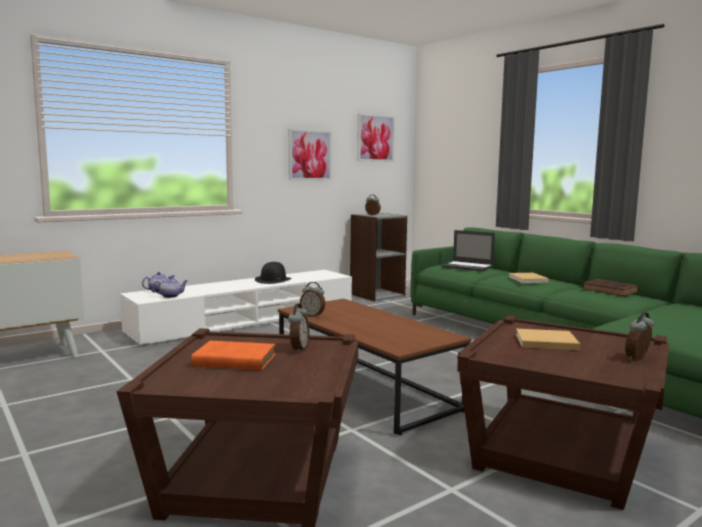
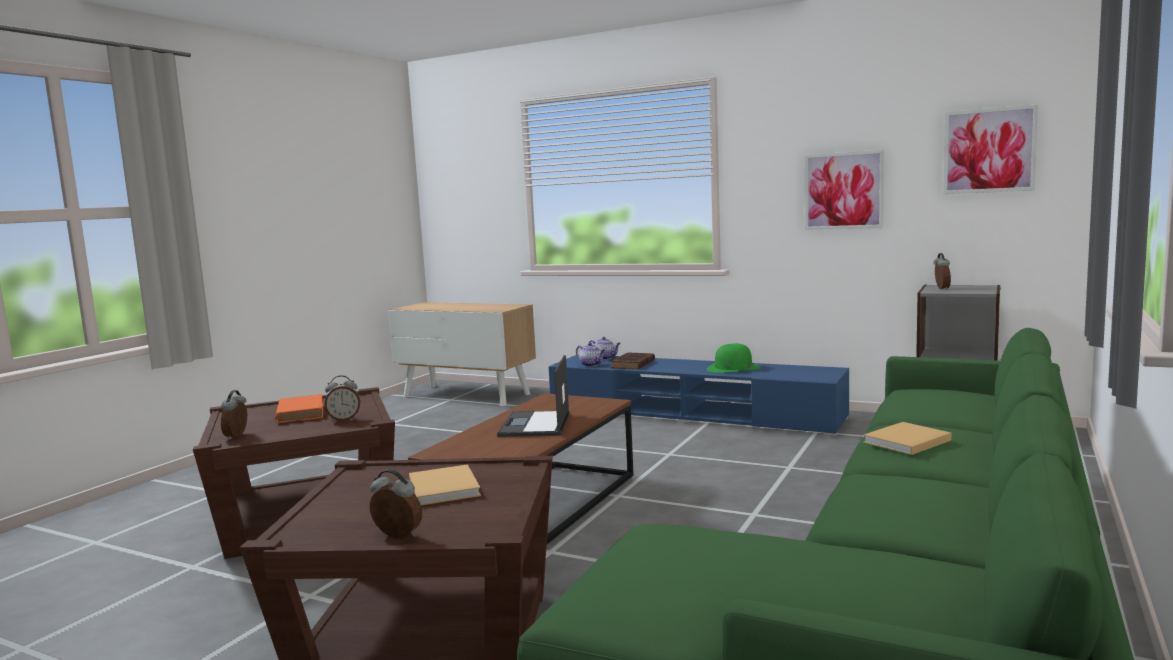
camera: 65 degrees right, 0 degrees up
white tv stand [120,270,352,347] -> blue tv stand [549,354,849,436]
black hat [255,262,292,284] -> green hat [707,344,761,373]
alarm clock [300,282,325,317] -> alarm clock moved to [221,390,247,440]
laptop [441,230,495,272] -> laptop moved to [497,355,570,437]
brown book [583,279,639,296] -> brown book moved to [610,353,655,370]

